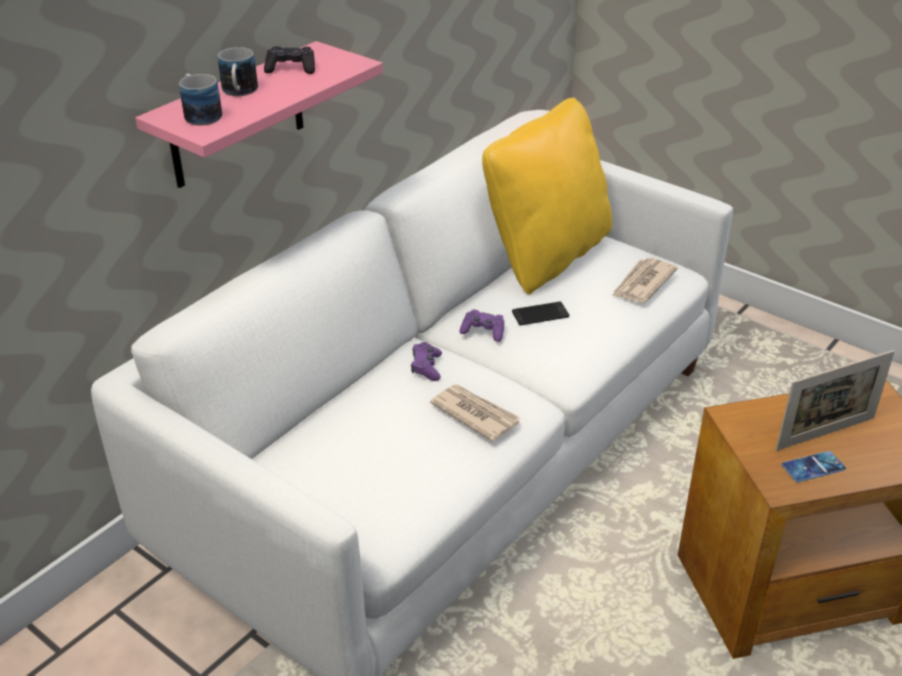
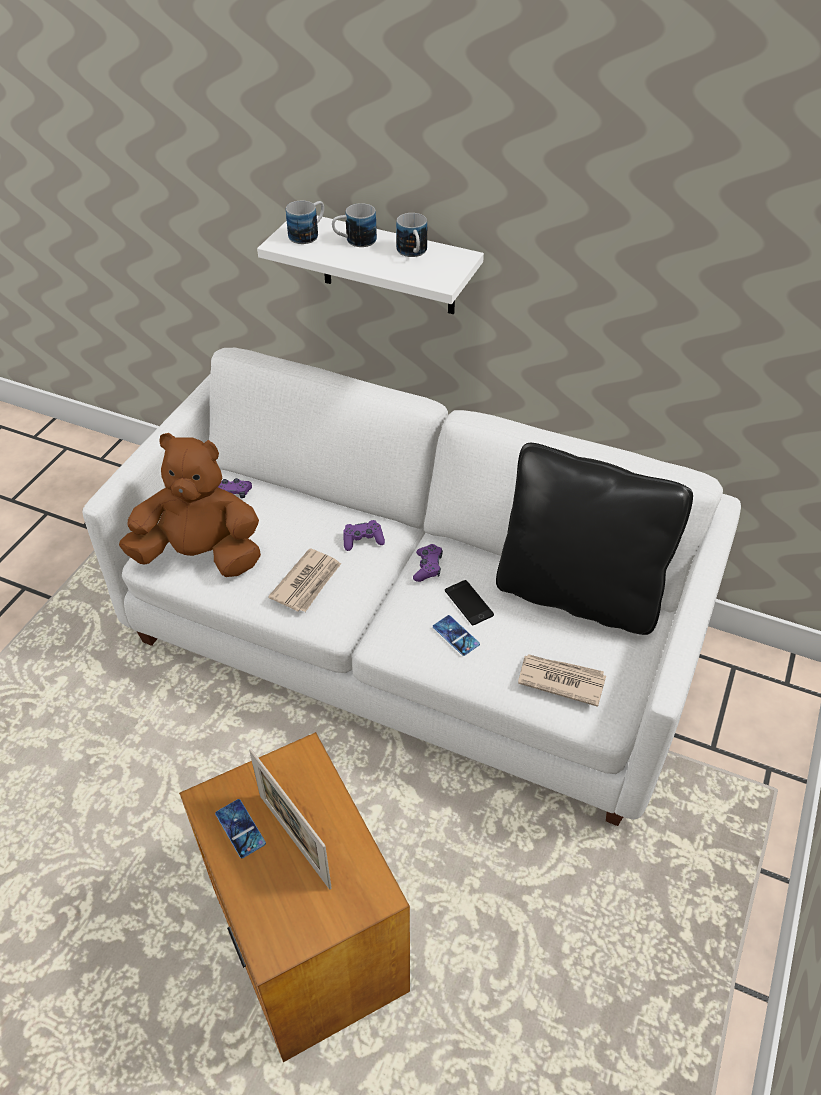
camera: 75 degrees right, 10 degrees up
pink shelf [135,41,383,188] -> white shelf [257,216,484,314]
black game controller [264,46,315,74] -> mug [396,213,427,257]
yellow pillow [482,98,612,294] -> black pillow [496,443,693,635]
none -> brown plush toy [119,433,261,577]
none -> purple game controller [218,478,252,498]
none -> phone [433,615,480,656]

